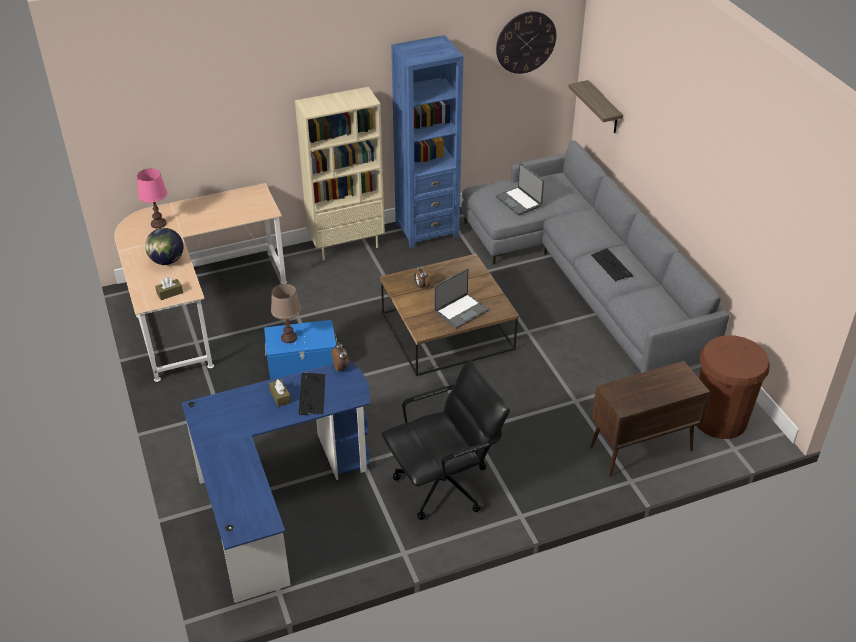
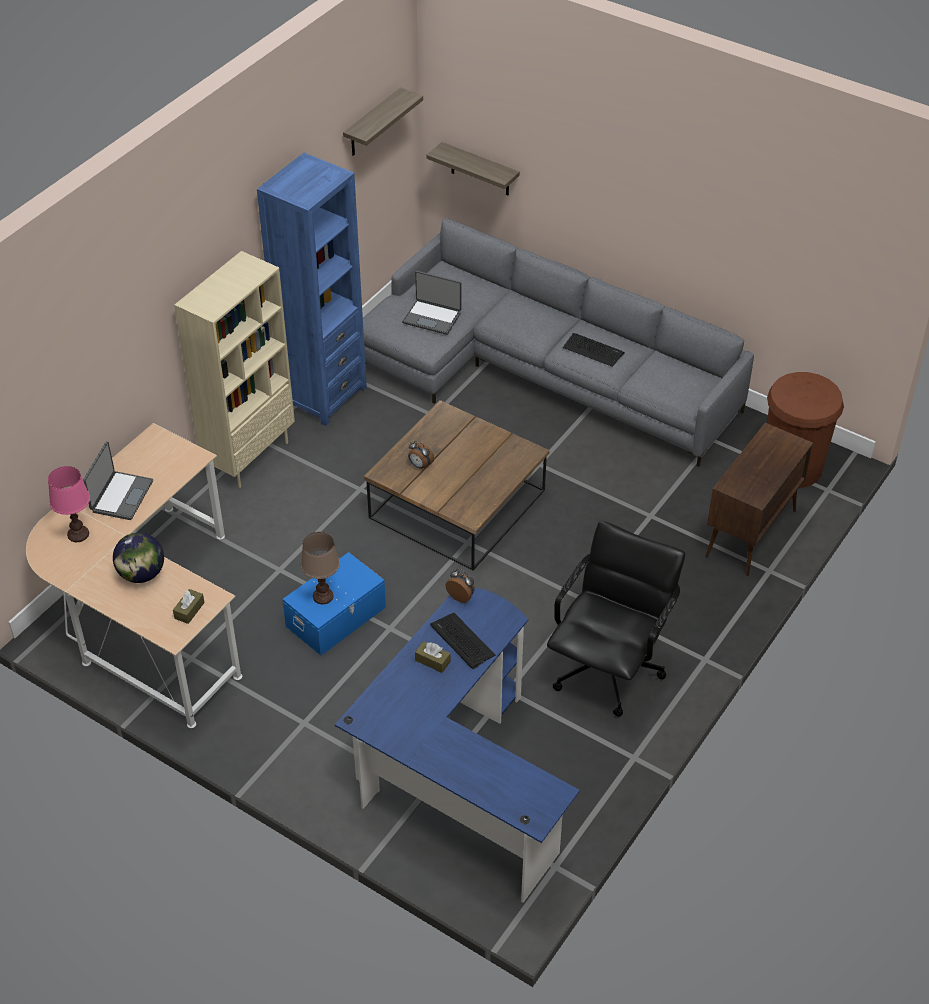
camera: 35 degrees left, 5 degrees up
laptop [434,269,489,329] -> laptop moved to [83,441,153,520]
wall clock [496,11,556,74] -> shelf [343,88,423,156]

